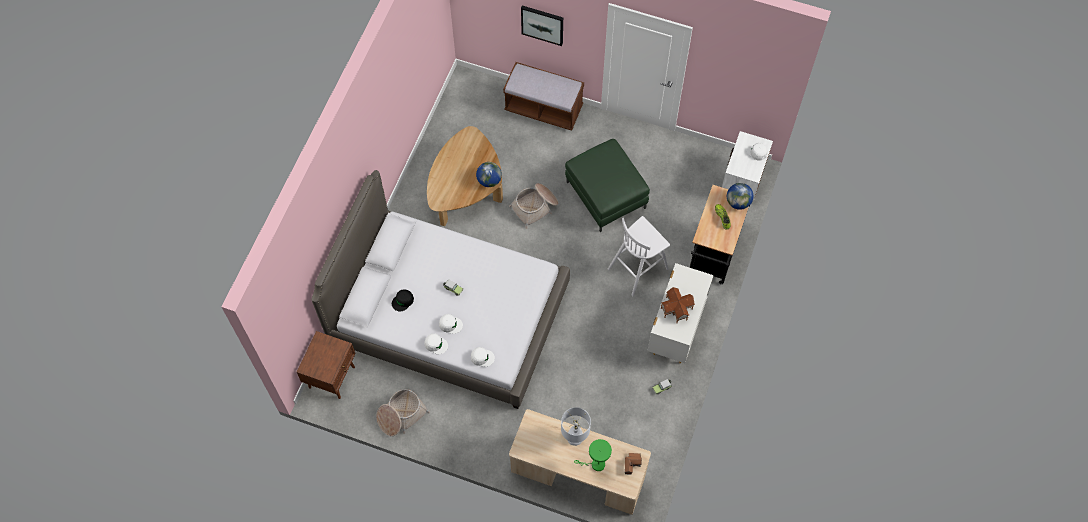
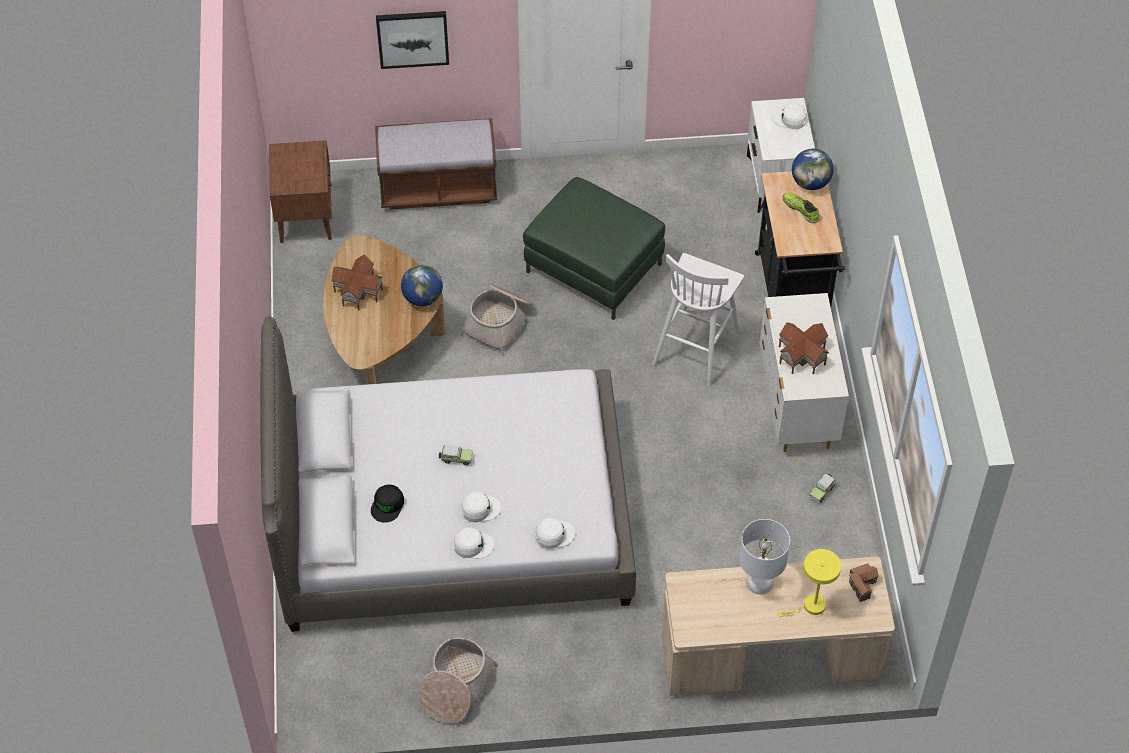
camera: 25 degrees left, 10 degrees down
brown nightstand [297,331,356,399] -> brown nightstand moved to [269,140,332,243]
green table lamp [574,439,612,471] -> yellow table lamp [777,549,841,617]
none -> toy house [331,255,383,310]

